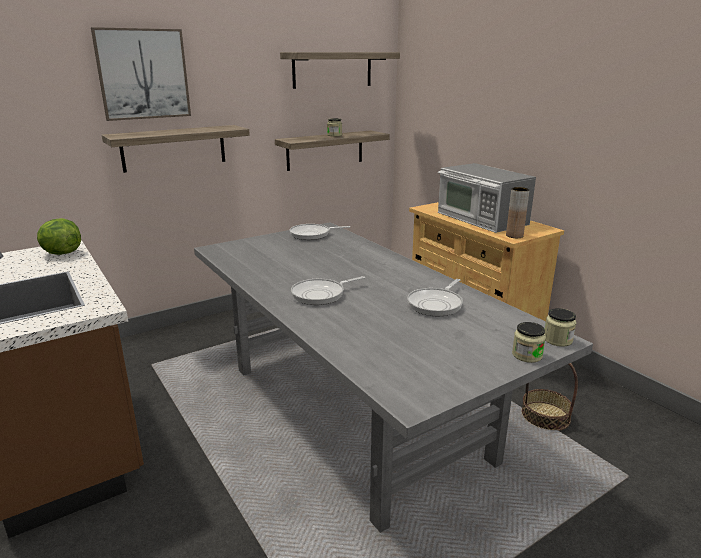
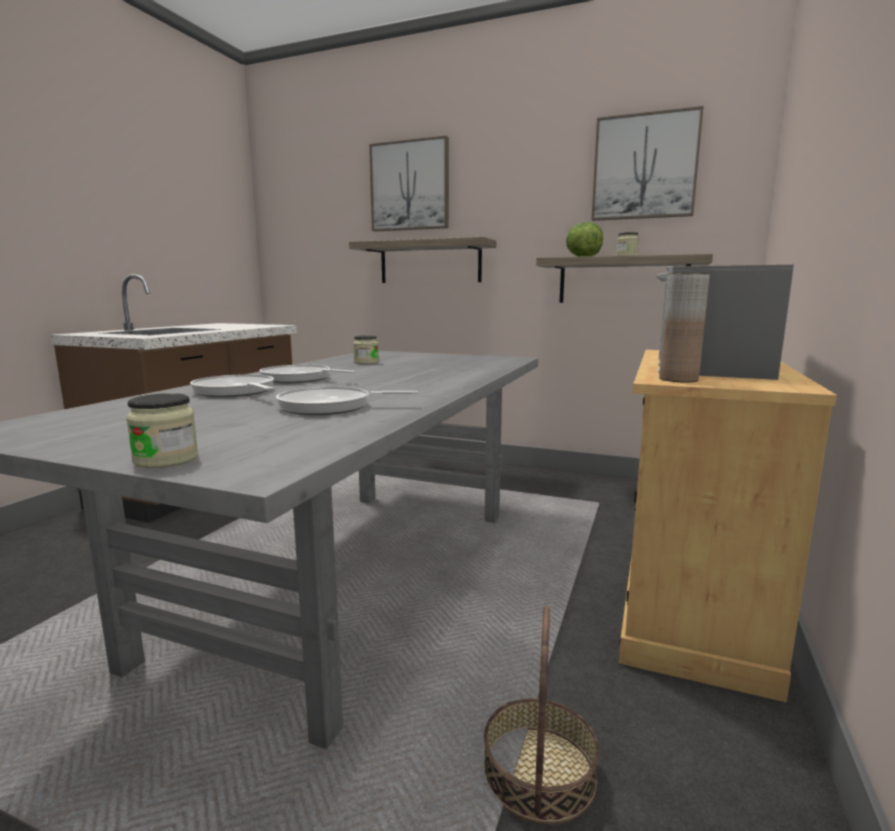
camera: 55 degrees right, 10 degrees down
lettuce [37,218,81,255] -> lettuce moved to [566,222,603,257]
shelf [280,52,400,89] -> picture [592,106,704,221]
frying pan [289,224,350,240] -> frying pan moved to [190,374,274,397]
jar [544,308,576,347] -> jar moved to [353,335,379,364]

